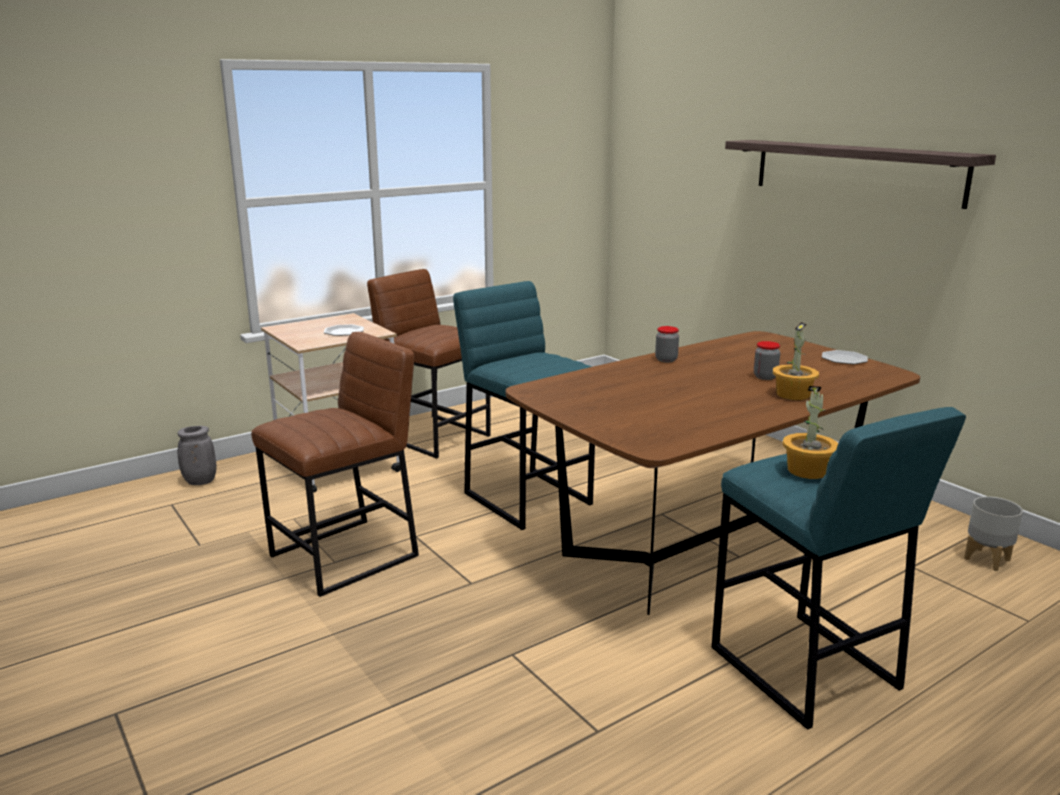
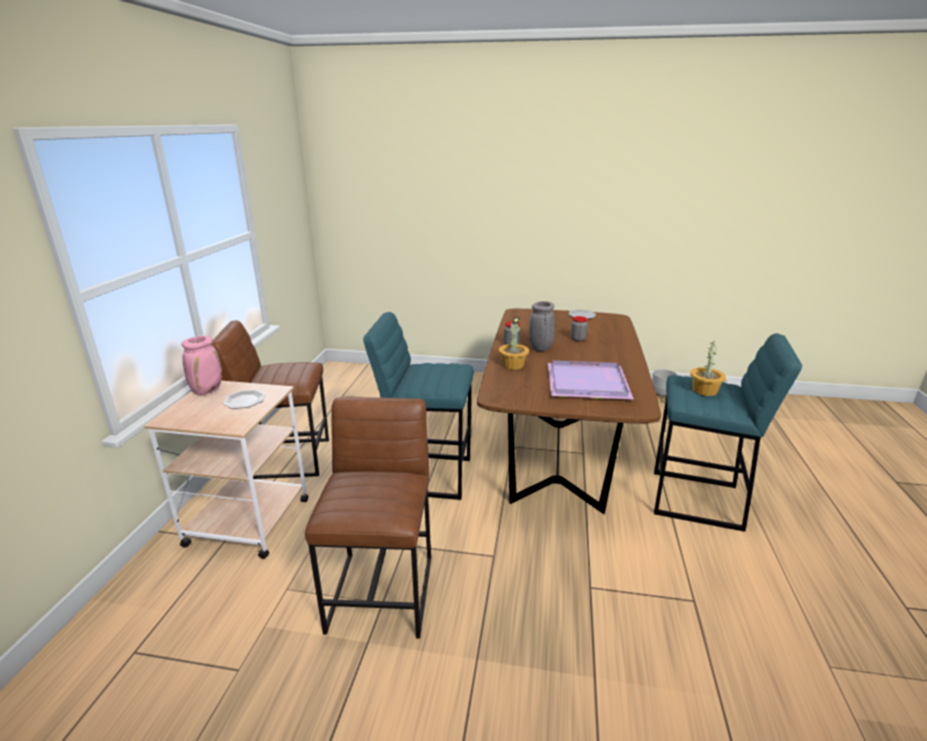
camera: 45 degrees left, 5 degrees up
grey vase [178,426,216,485] -> grey vase moved to [529,301,555,351]
shelf [725,140,996,209] -> none
potted plant [773,322,819,400] -> potted plant moved to [498,317,529,370]
none -> pink vase [181,336,222,395]
none -> purple tray [548,360,634,400]

